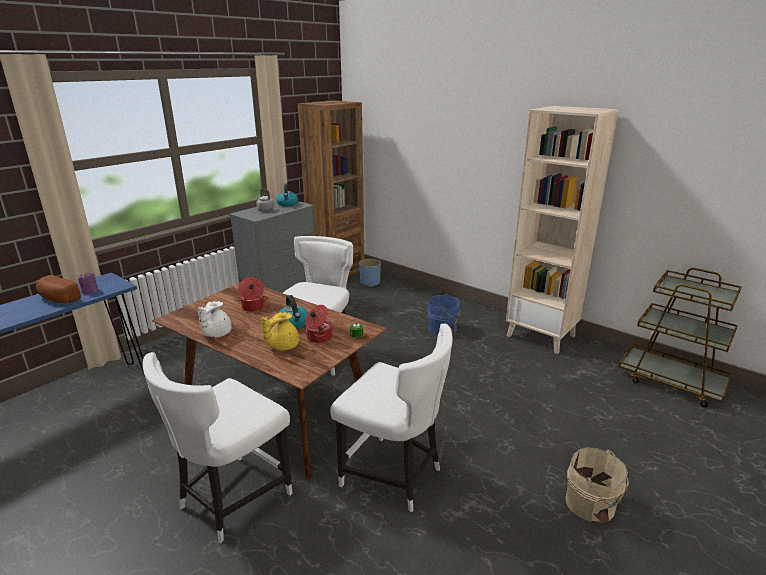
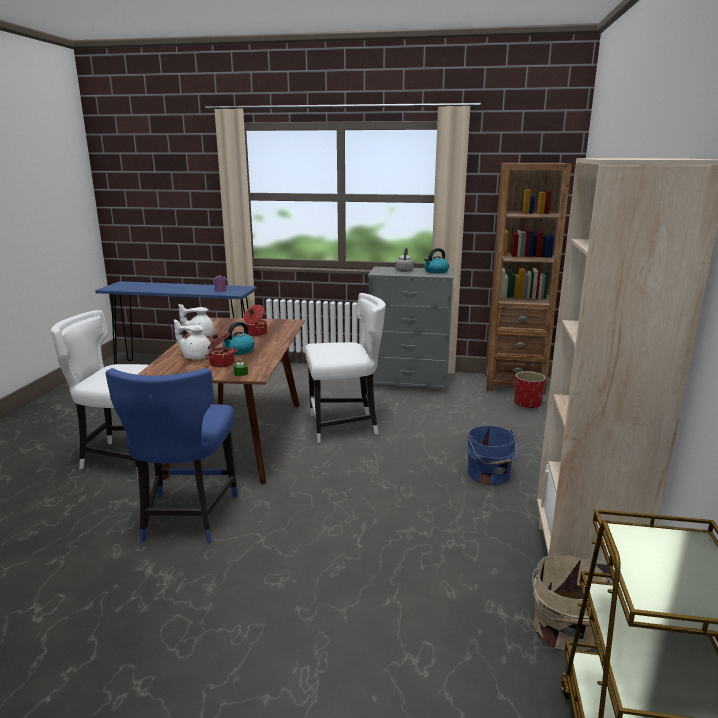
camera: 60 degrees right, 5 degrees down
bread [36,275,81,303] -> none
yellow teapot [261,312,299,351] -> white teapot [174,319,211,359]
white chair [330,324,452,512] -> blue chair [105,368,238,543]
blue planter [359,259,381,287] -> red planter [514,371,546,409]
beige bucket [566,447,629,524] -> beige bucket moved to [532,554,612,651]

